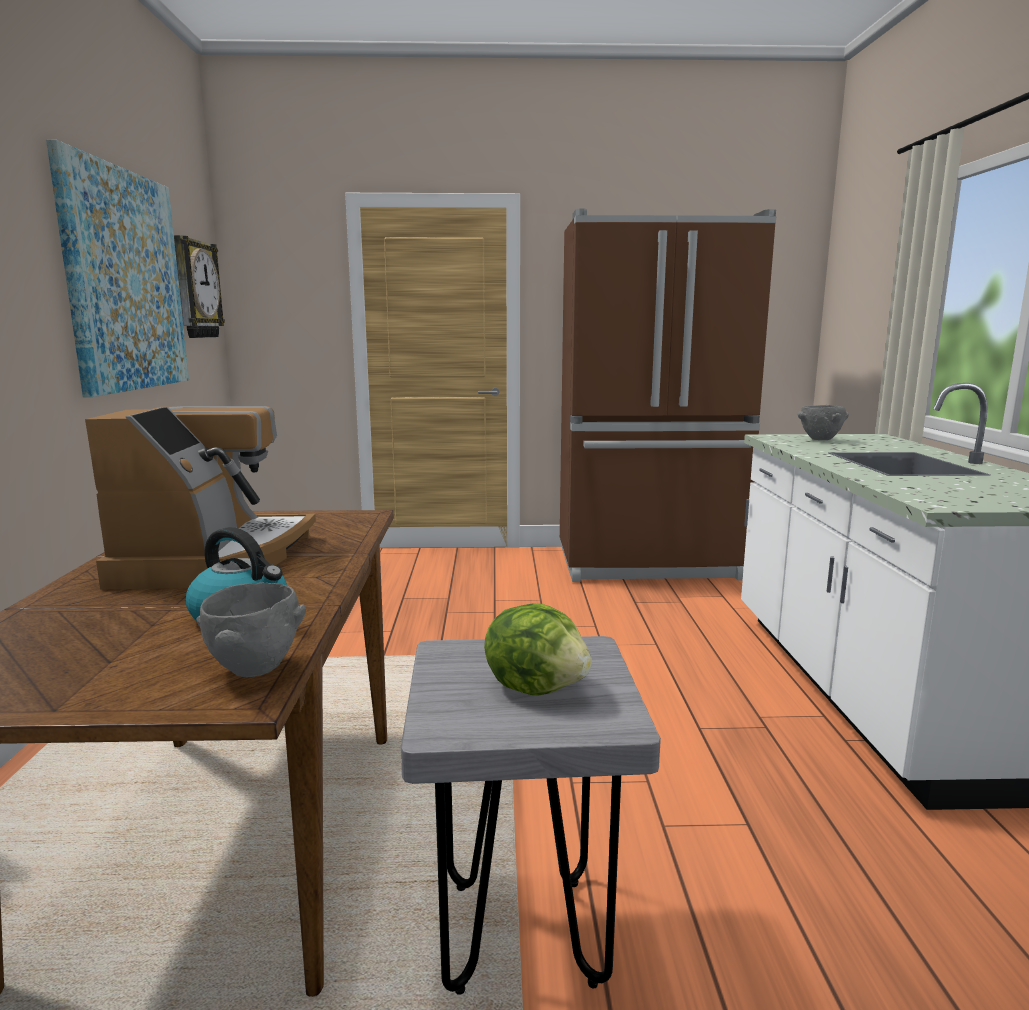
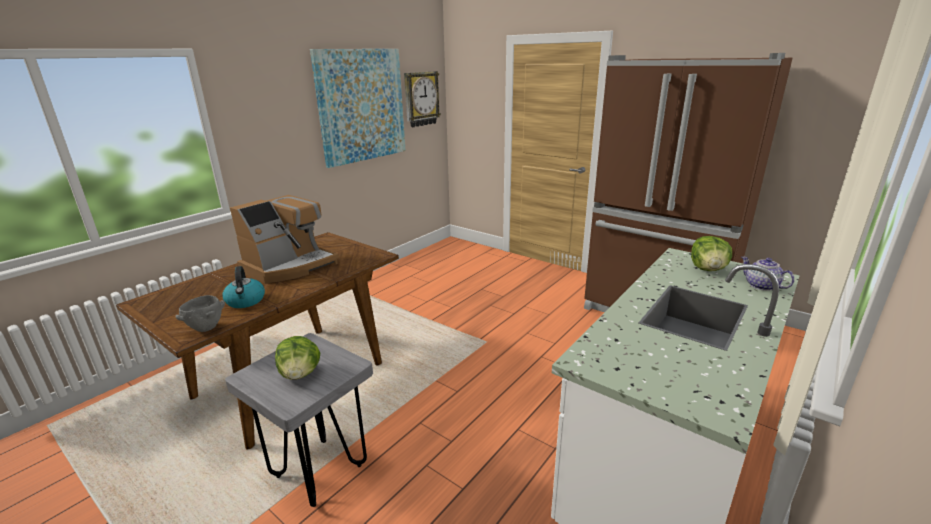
camera: 40 degrees right, 10 degrees up
grey bowl [798,405,849,440] -> lettuce [691,236,732,271]
none -> teapot [741,257,795,291]

